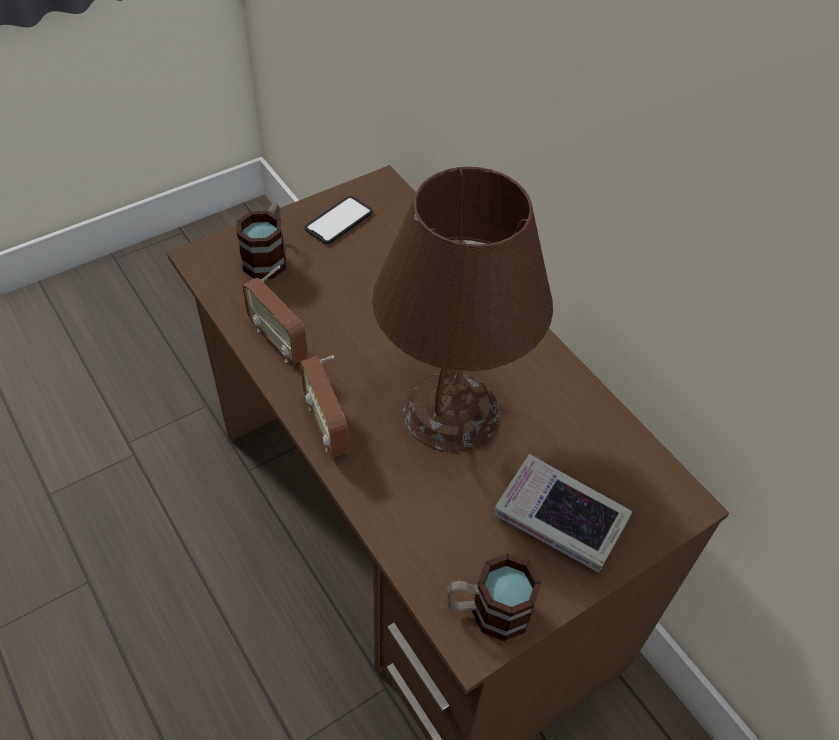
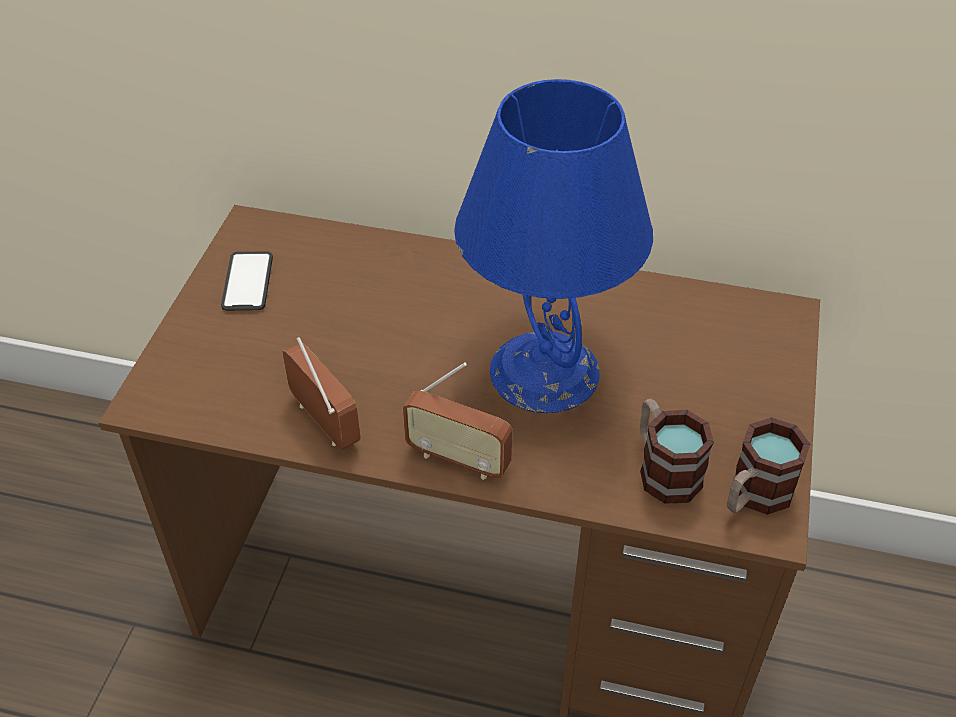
camera: 40 degrees left, 5 degrees down
mug [236,203,286,279] -> mug moved to [640,398,714,504]
radio [242,266,308,365] -> radio turned 135 degrees counterclockwise [282,337,361,450]
brown table lamp [372,167,553,452] -> blue table lamp [454,79,653,413]
book [493,454,632,573] -> none

